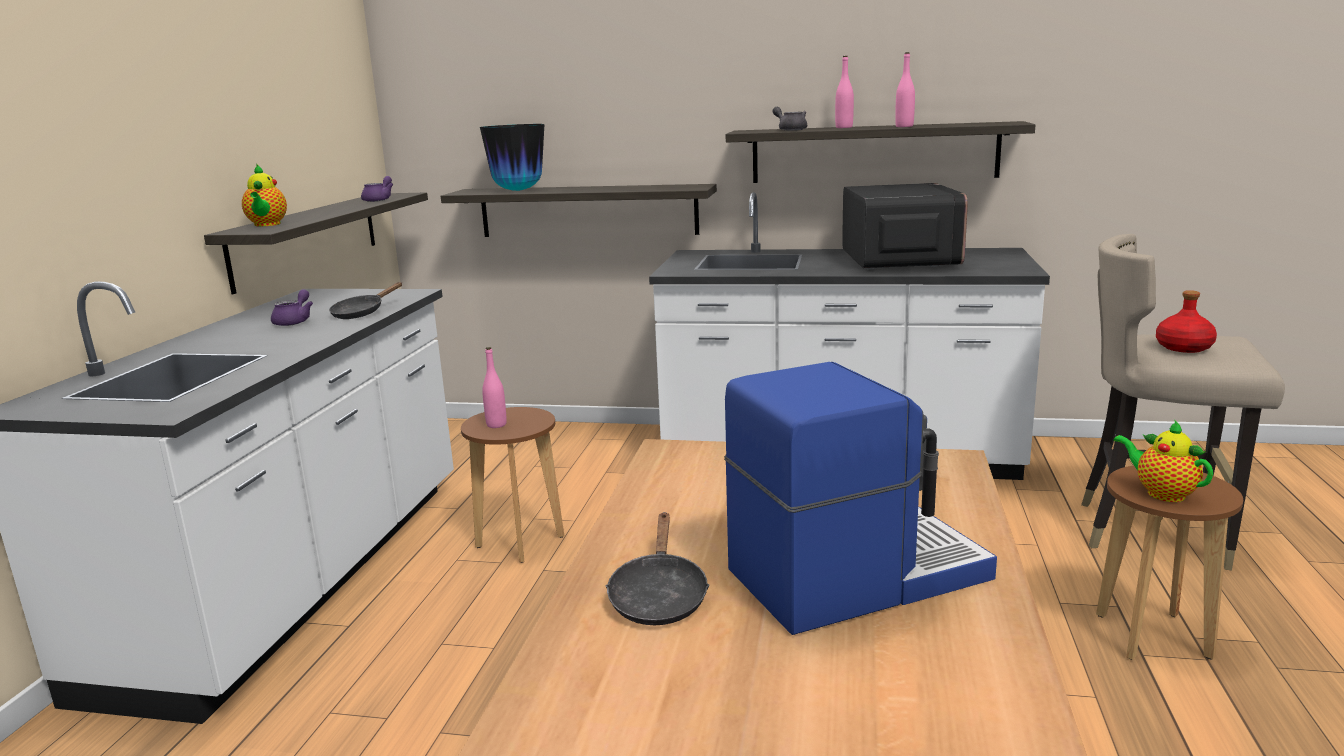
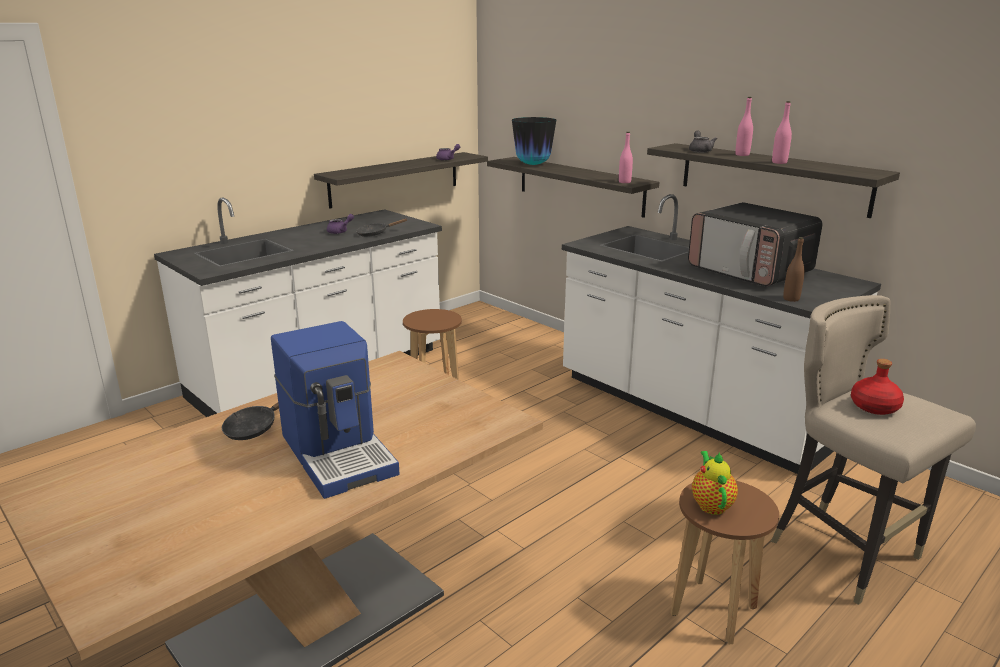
camera: 35 degrees right, 5 degrees up
teapot [242,165,287,226] -> none
pink bottle [482,347,507,428] -> pink bottle moved to [619,132,633,183]
coffee machine [724,362,997,635] -> coffee machine turned 45 degrees clockwise [271,321,400,499]
microwave [842,183,968,270] -> microwave turned 105 degrees clockwise [688,202,823,287]
none -> brown bottle [783,237,805,302]

